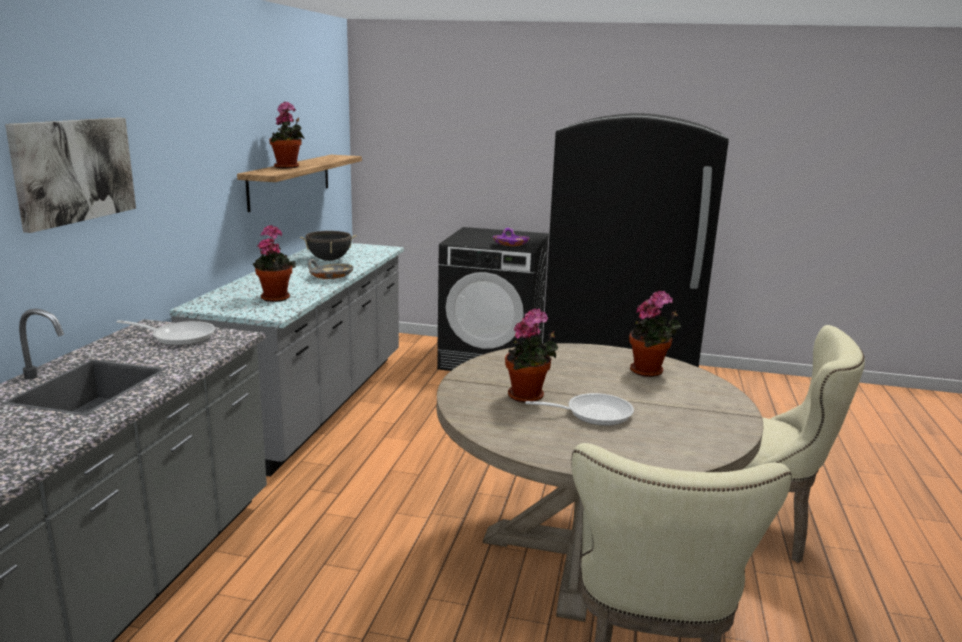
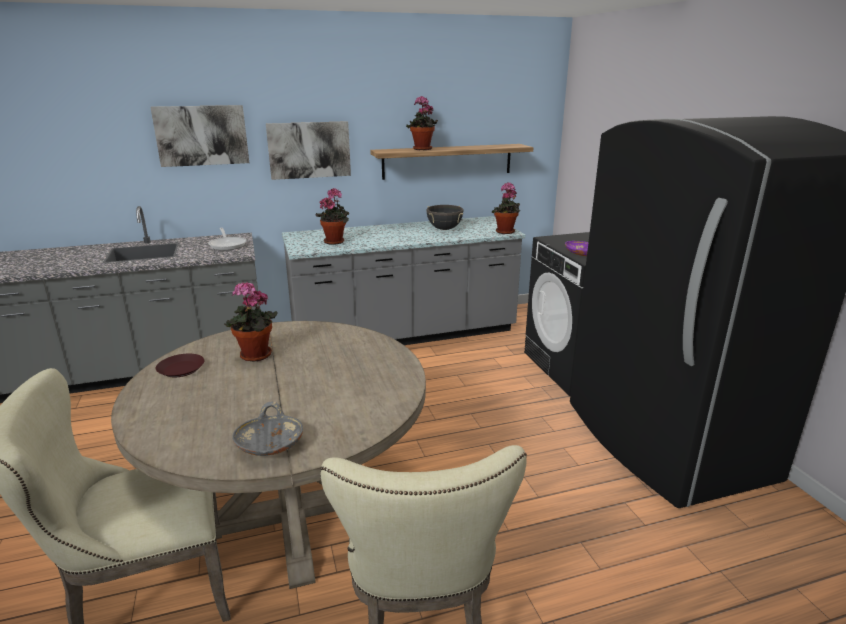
camera: 60 degrees right, 5 degrees up
grey bowl [308,259,354,279] -> grey bowl moved to [232,401,303,456]
frying pan [525,393,634,426] -> none
potted plant [629,291,681,377] -> potted plant moved to [492,182,520,234]
none -> brown plate [156,354,204,377]
none -> picture [266,121,351,180]

